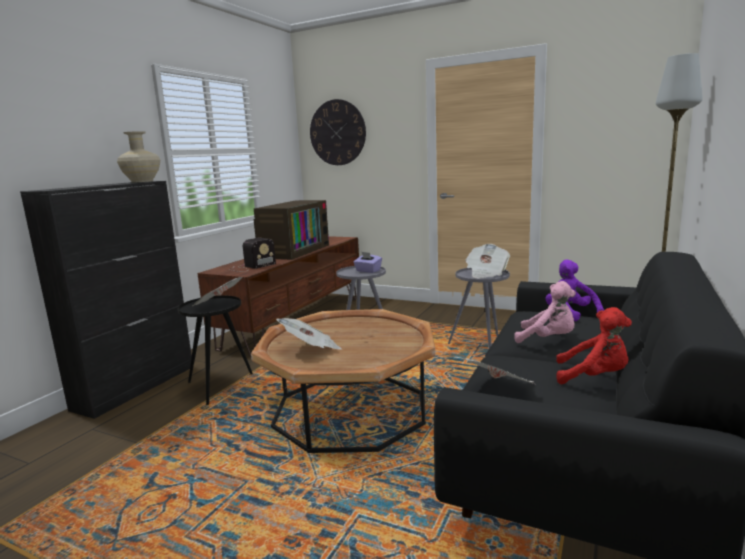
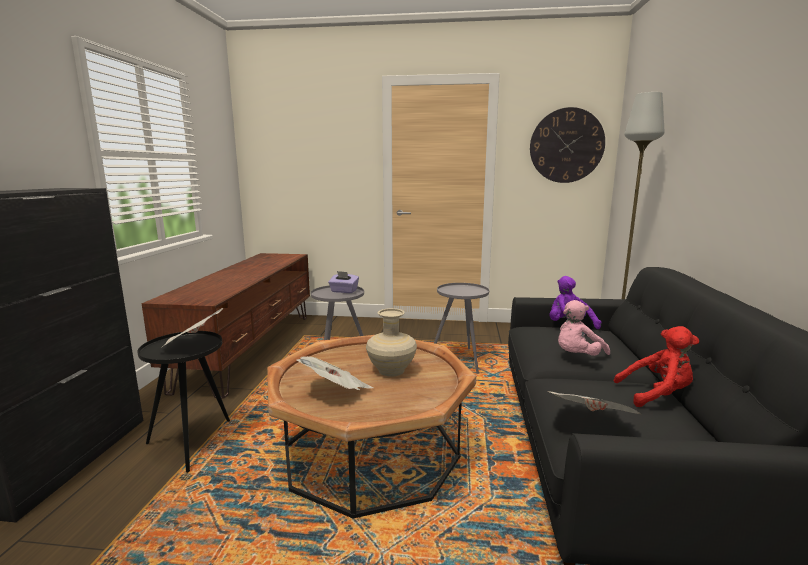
camera: 20 degrees left, 0 degrees up
beige vase [117,131,160,183] -> beige vase moved to [366,308,417,377]
radio [231,238,276,272] -> none
television [254,200,329,260] -> none
wall clock [310,99,366,165] -> wall clock moved to [530,107,605,183]
newspaper [465,244,510,279] -> none
pink plush toy [514,281,576,343] -> pink plush toy turned 135 degrees clockwise [558,300,610,356]

